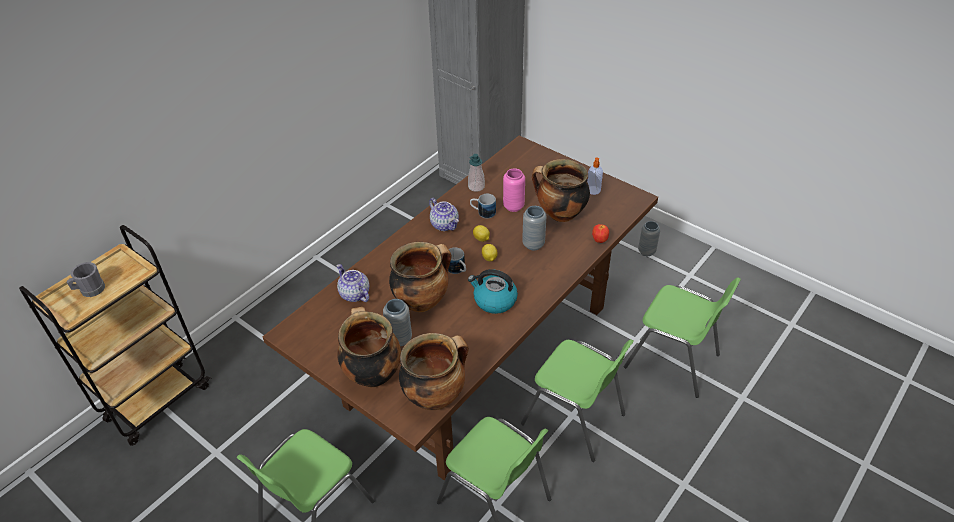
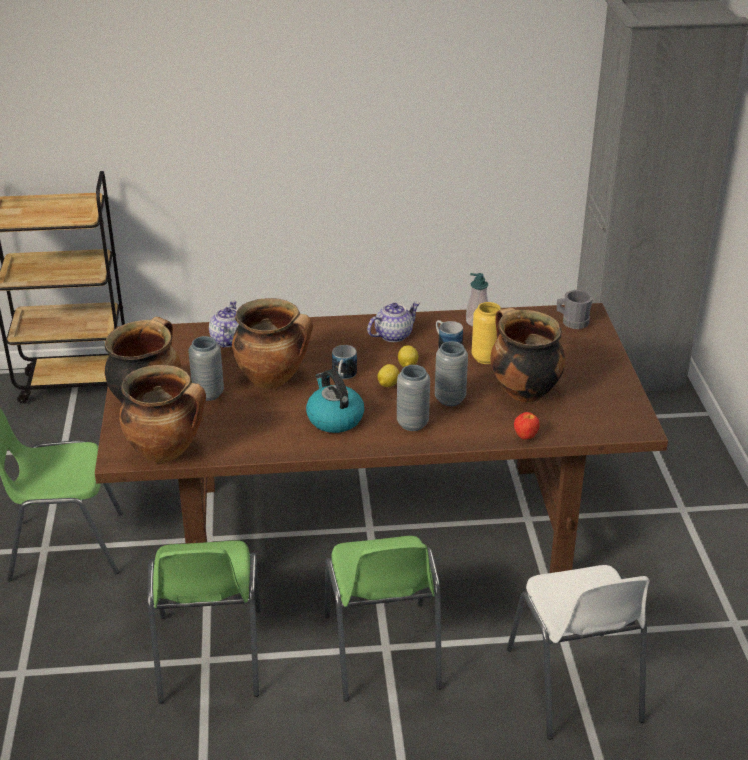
camera: 45 degrees right, 10 degrees down
grey mug [67,262,105,297] -> grey mug moved to [557,290,593,329]
teapot [429,198,459,231] -> teapot turned 135 degrees counterclockwise [367,302,420,342]
pink vase [503,168,525,212] -> yellow vase [472,302,501,364]
soap dispenser [587,157,603,195] -> none
green chair [624,278,741,398] -> white chair [507,565,650,740]
grey vase [638,221,660,256] -> grey vase moved to [397,365,430,431]

